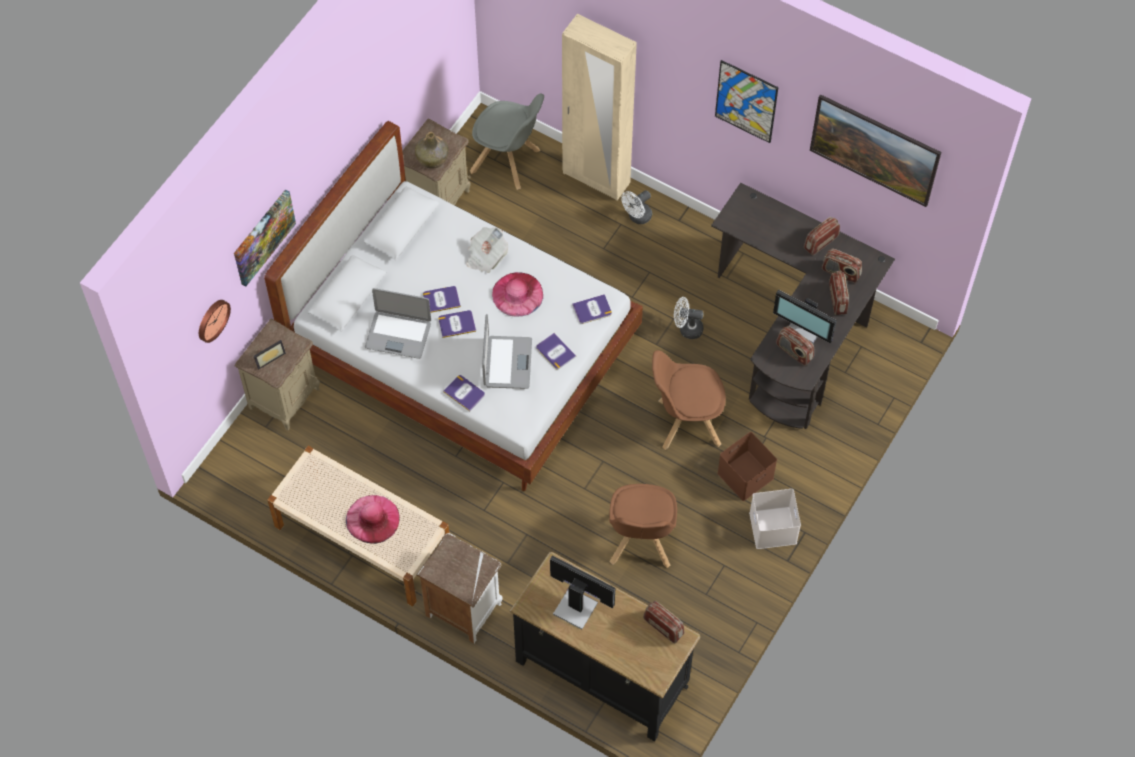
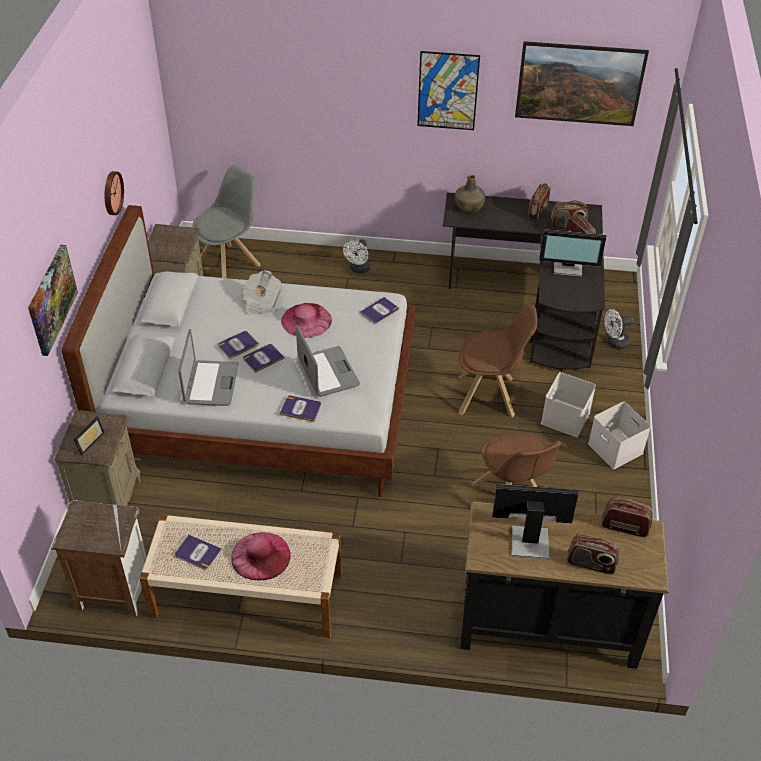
camera: 25 degrees left, 15 degrees down
wall clock [199,300,231,343] -> wall clock moved to [105,171,124,215]
laptop [365,288,431,359] -> laptop turned 75 degrees counterclockwise [178,329,239,406]
green bottle [415,132,449,169] -> green bottle moved to [455,175,485,213]
white nightstand [416,533,503,643] -> white nightstand moved to [51,500,147,617]
grey chair [470,93,544,190] -> grey chair turned 45 degrees counterclockwise [192,166,260,278]
book [536,333,576,370] -> book moved to [175,535,222,570]
beige wardrobe [562,14,637,201] -> none
brown chair [652,350,726,450] -> brown chair turned 150 degrees counterclockwise [458,304,537,417]
white fan [674,297,704,339] -> white fan moved to [605,309,633,349]
brown storage box [717,432,777,501] -> white storage box [541,372,596,437]
radio [776,326,814,366] -> radio moved to [567,533,619,574]

